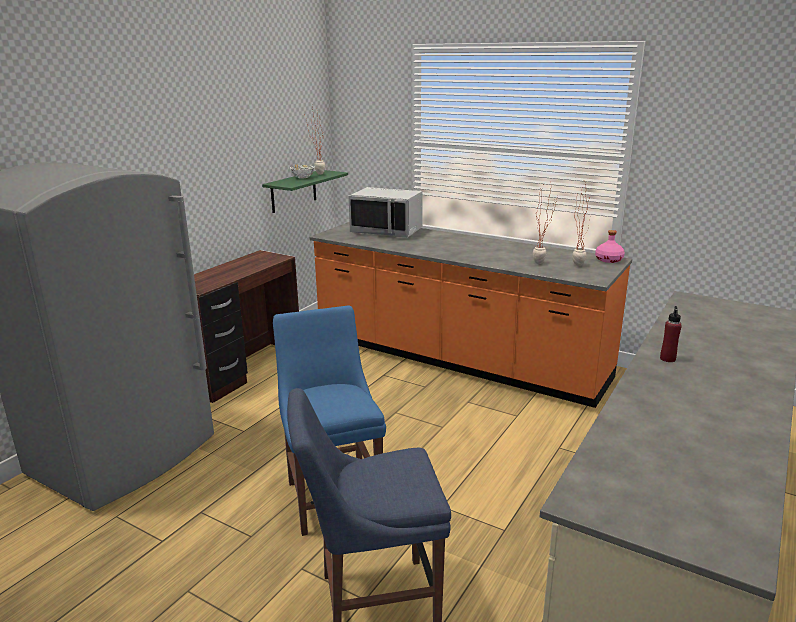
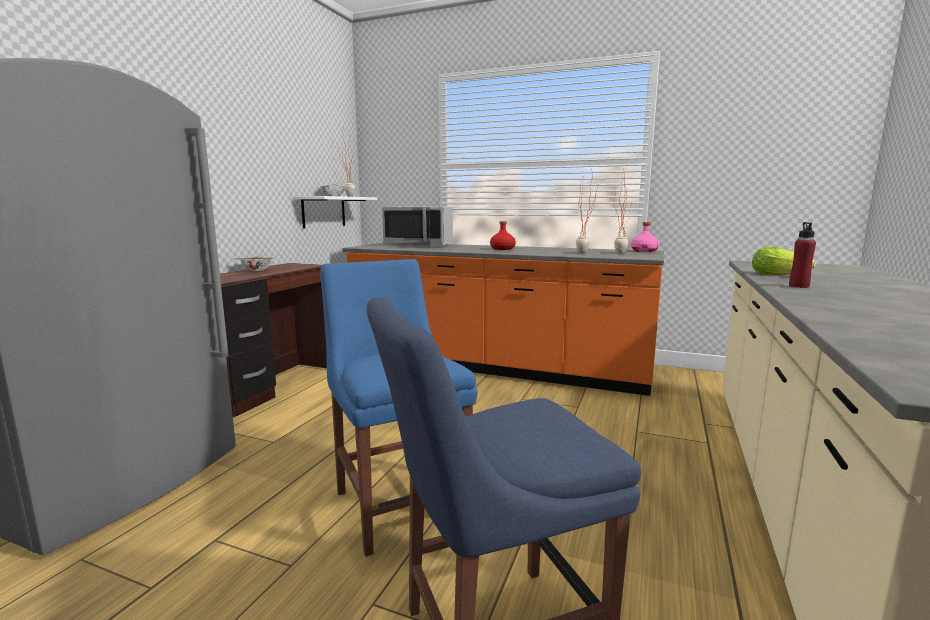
camera: 10 degrees left, 10 degrees down
green shelf [262,170,348,213] -> white shelf [293,196,377,228]
none -> bowl [234,255,273,271]
none -> red bottle [490,221,516,250]
none -> lettuce [752,247,816,275]

